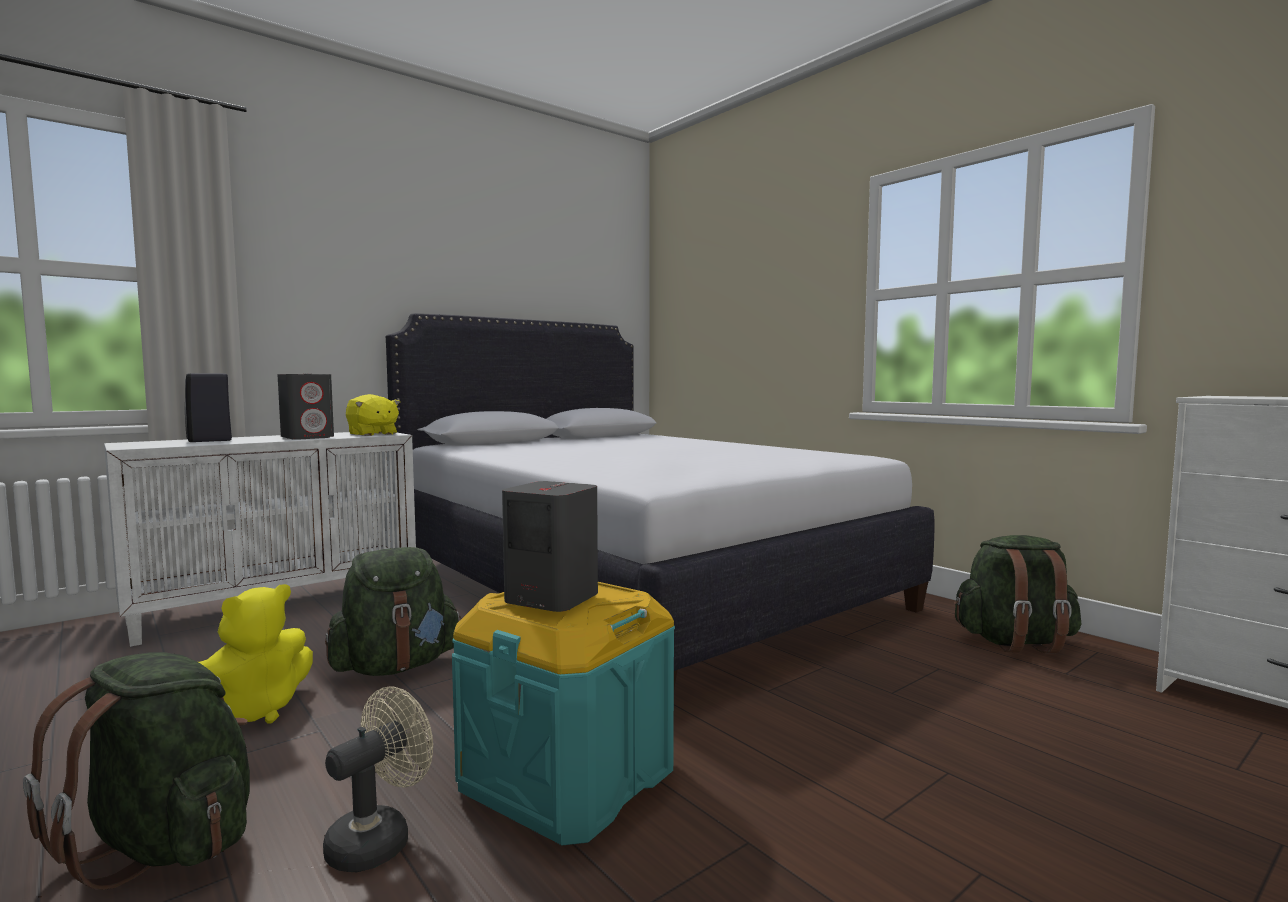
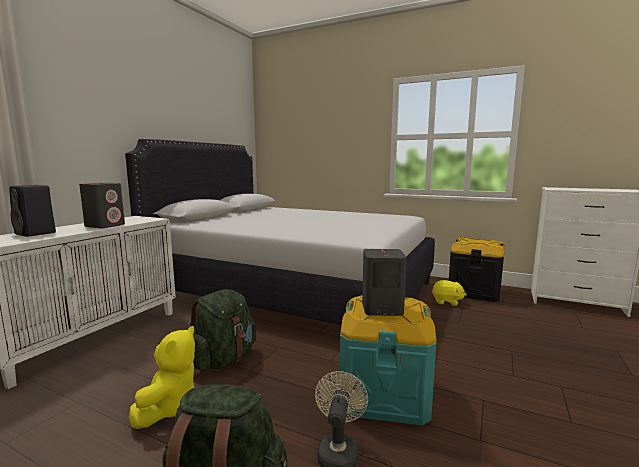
camera: 25 degrees left, 5 degrees up
yellow plush toy [346,394,400,436] -> yellow plush toy moved to [432,280,467,306]
green backpack [954,535,1081,653] -> black storage box [449,238,505,302]

